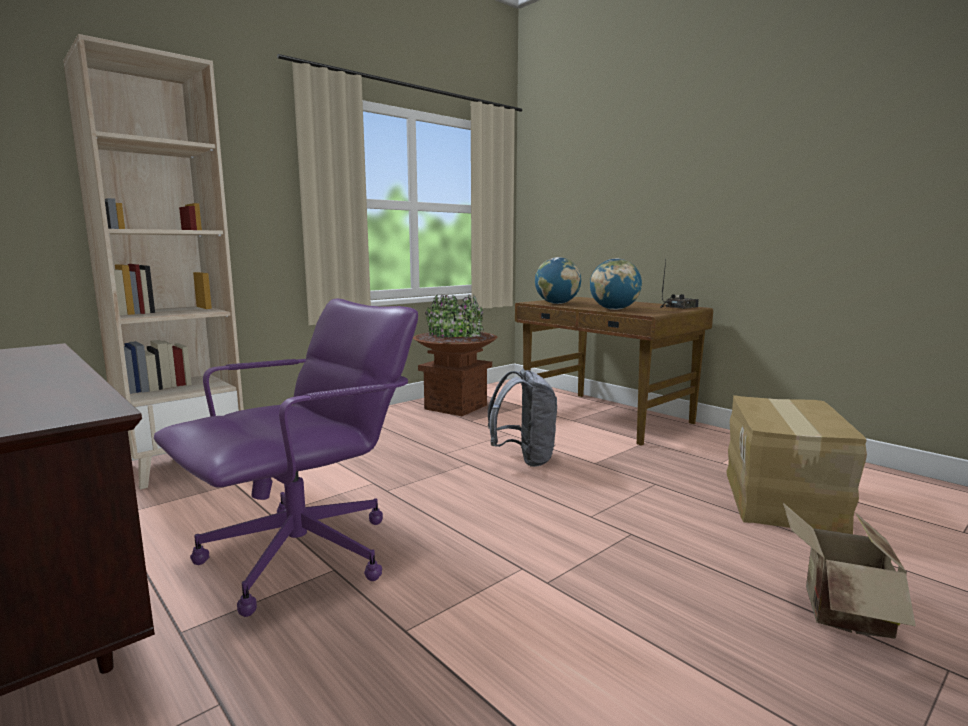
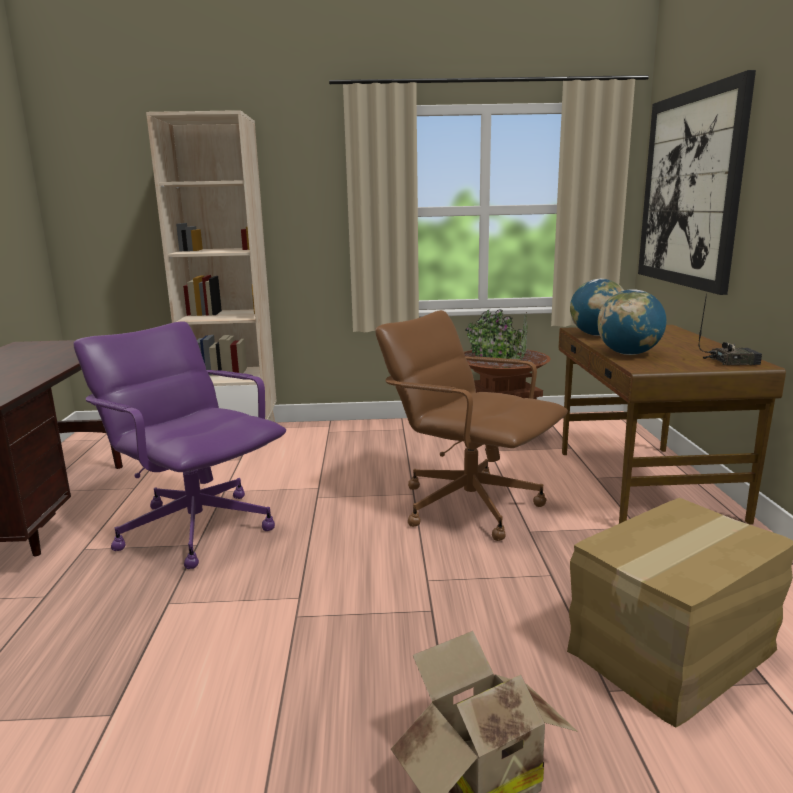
camera: 40 degrees right, 5 degrees up
purple office chair [154,299,418,617] -> purple office chair turned 135 degrees counterclockwise [73,321,286,569]
grey backpack [488,369,557,467] -> brown office chair [375,310,568,541]
none -> picture [638,70,756,295]

